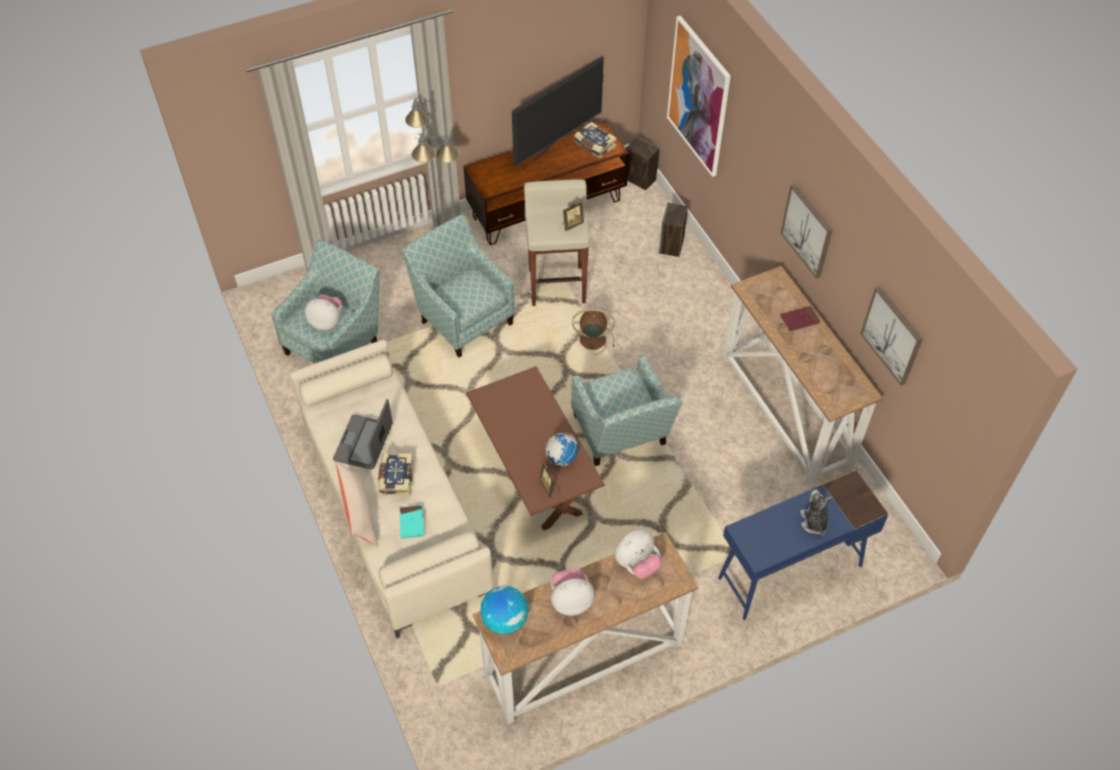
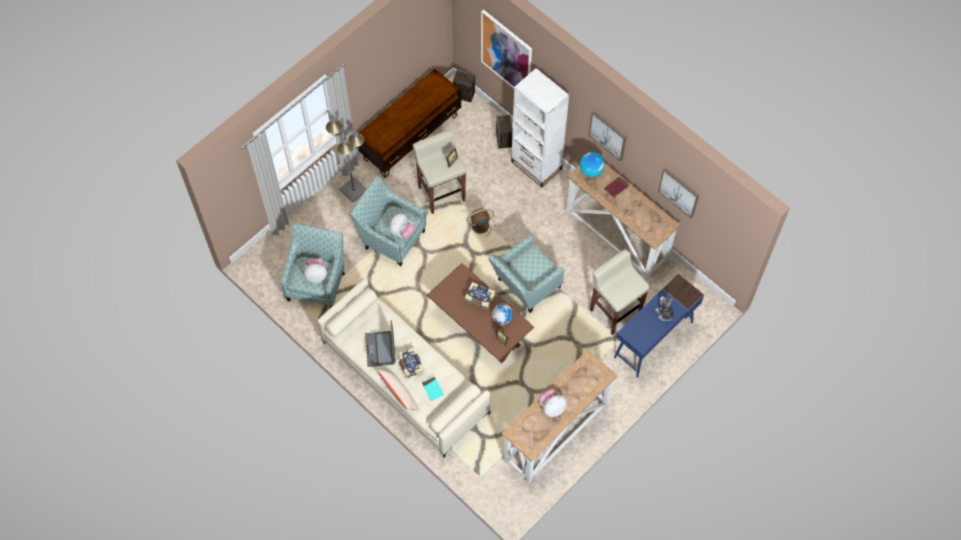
camera: 20 degrees left, 10 degrees up
globe [480,585,528,634] -> globe moved to [580,152,605,177]
television [512,56,604,167] -> none
armchair [571,355,682,466] -> armchair turned 90 degrees clockwise [488,235,564,313]
book [575,122,617,159] -> book moved to [465,282,495,309]
plush toy [614,530,662,579] -> plush toy moved to [389,213,415,239]
none -> white bookcase [511,68,569,187]
none -> beige stool [590,249,650,335]

